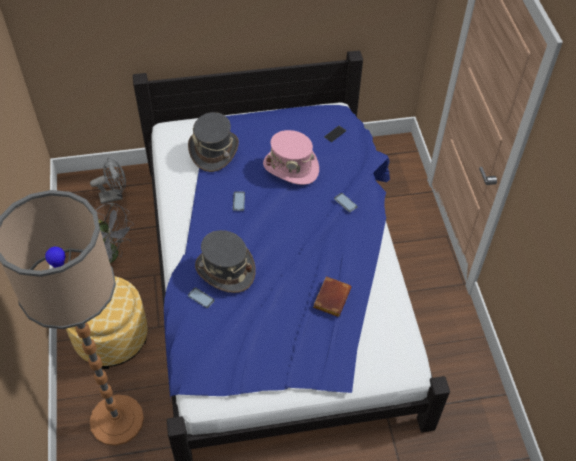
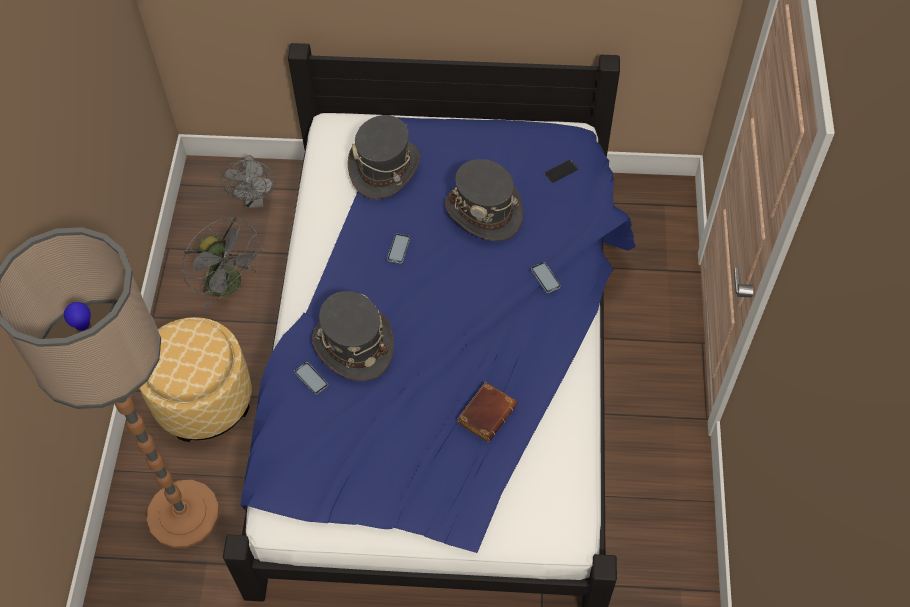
camera: 15 degrees right, 5 degrees up
grey fan [90,158,126,204] -> grey fan turned 90 degrees clockwise [221,155,275,208]
pink hat [263,130,319,185] -> grey hat [445,159,523,241]

